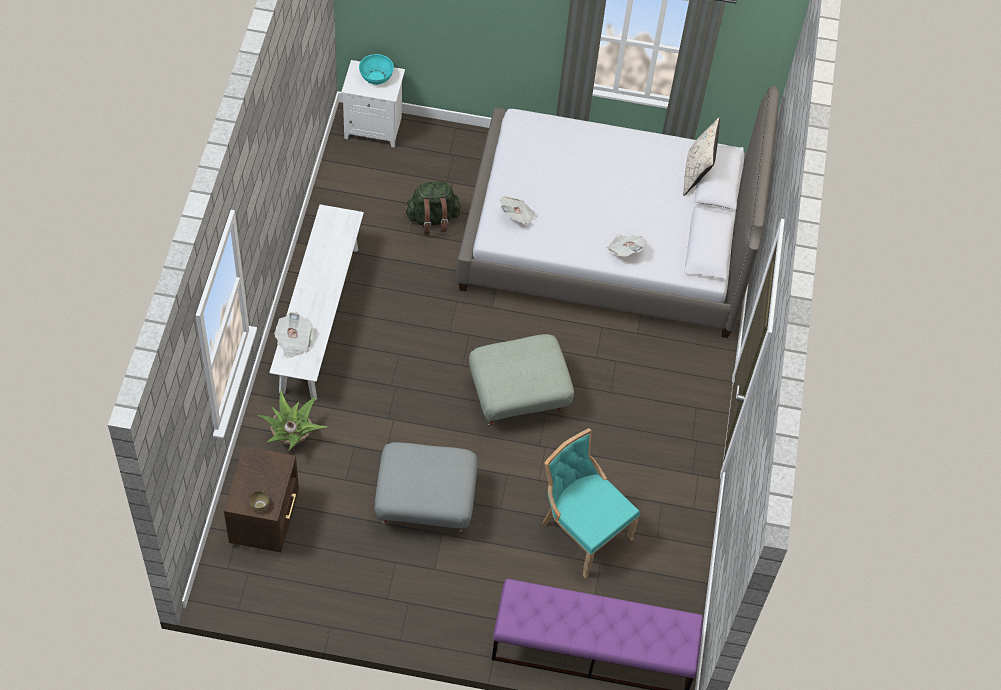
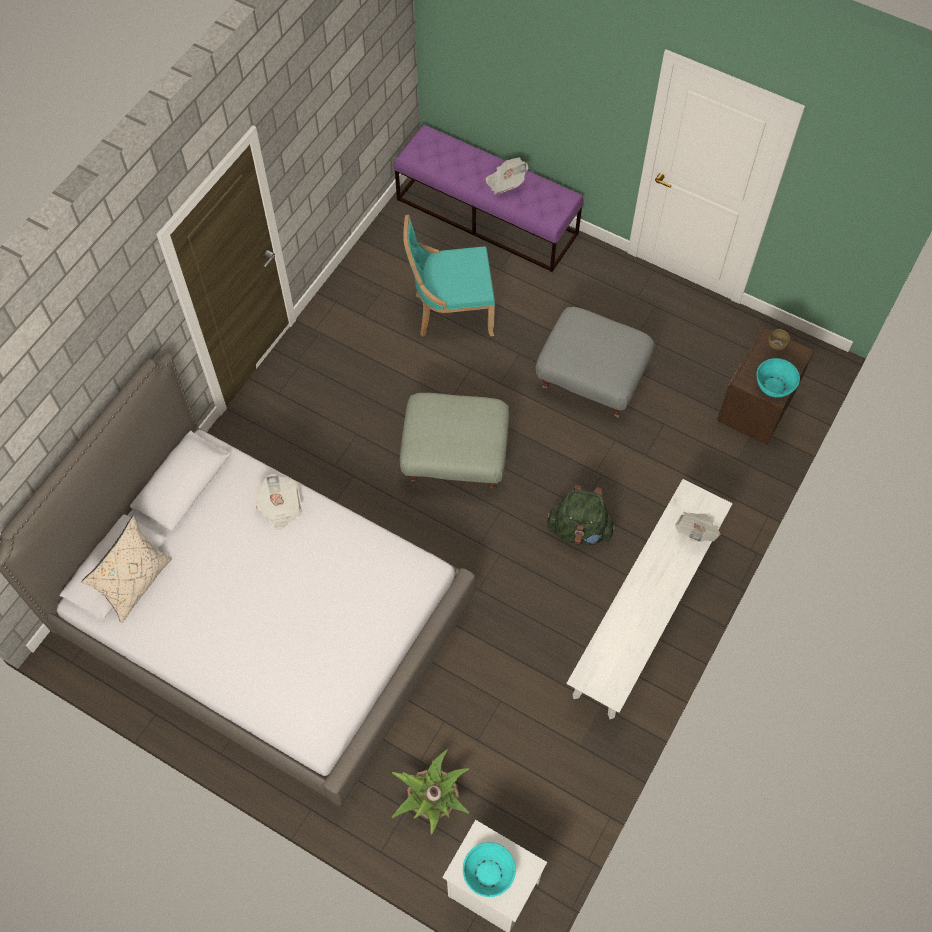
camera: 155 degrees left, 5 degrees up
potted plant [258,391,327,451] -> potted plant moved to [392,749,470,834]
green backpack [404,182,461,234] -> green backpack moved to [547,485,616,545]
newspaper [500,196,538,224] -> newspaper moved to [485,157,528,194]
turquoise chair [542,428,640,579] -> turquoise chair turned 105 degrees clockwise [403,215,495,337]
none -> turquoise bowl [756,358,800,398]

